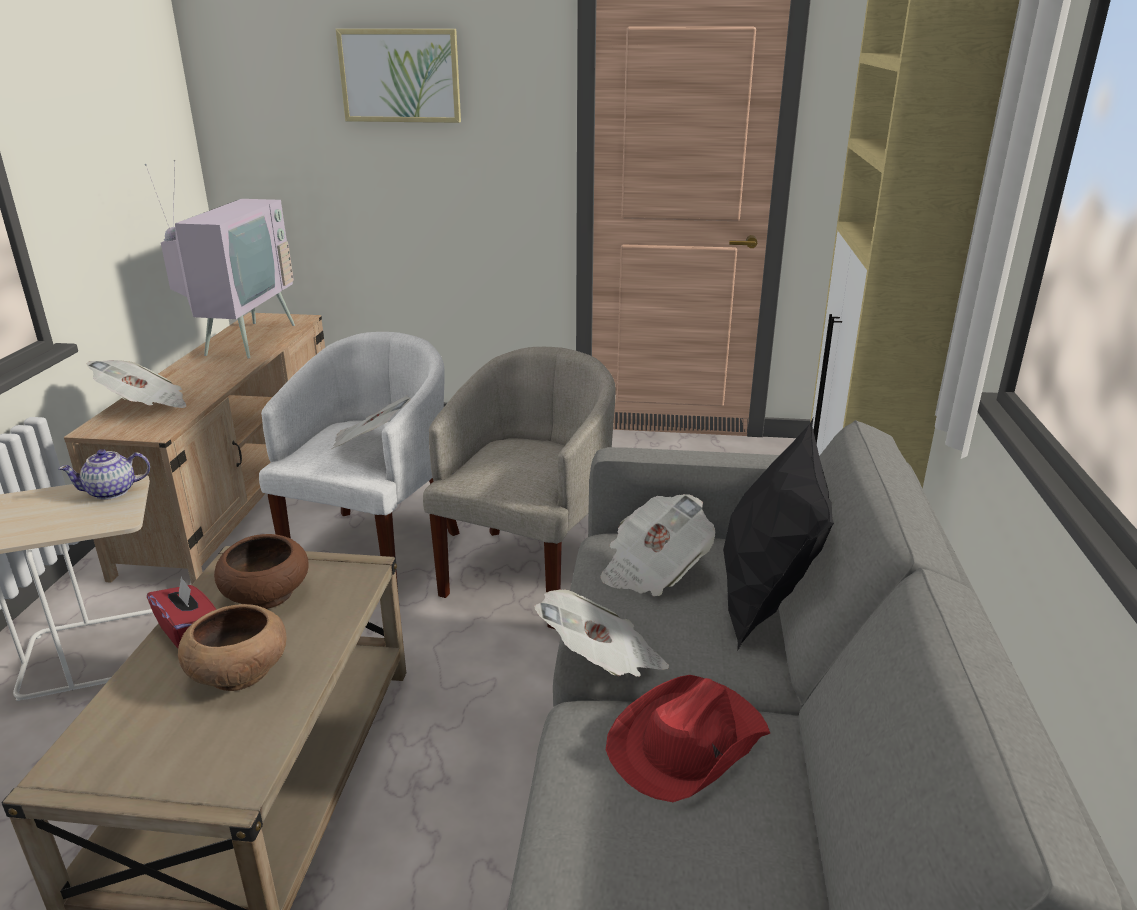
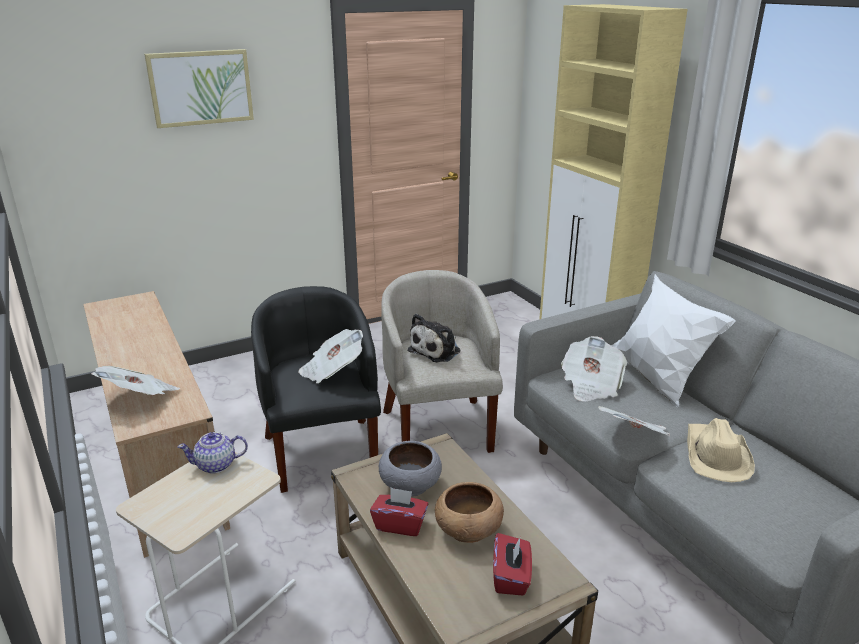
camera: 35 degrees left, 0 degrees up
teapot [58,449,150,500] -> teapot turned 45 degrees clockwise [177,432,248,474]
television [145,160,295,358] -> none
brown bowl [214,534,309,609] -> grey bowl [379,441,442,497]
white armchair [259,332,460,588] -> black armchair [251,286,381,493]
red hat [606,675,770,802] -> beige hat [687,418,755,482]
black pillow [723,419,834,651] -> white pillow [611,274,736,408]
none -> plush toy [408,314,460,363]
none -> red tissue box [493,533,532,596]

